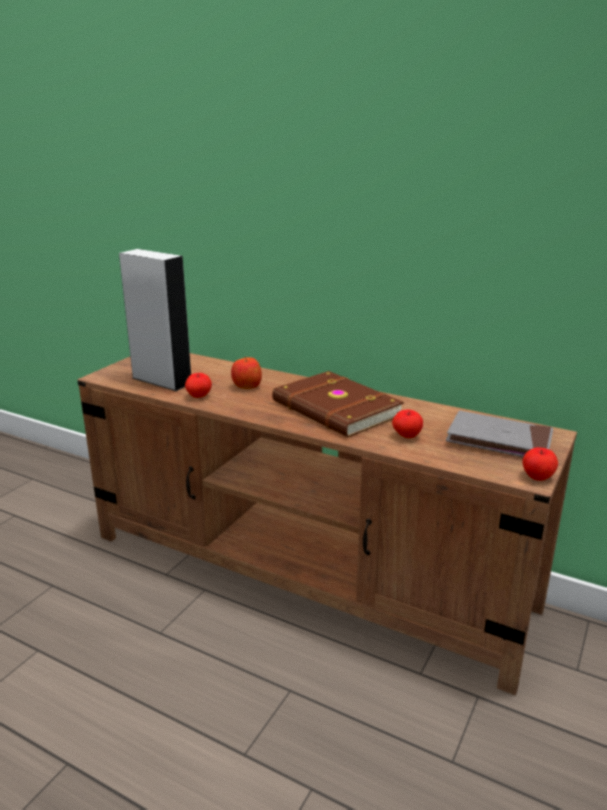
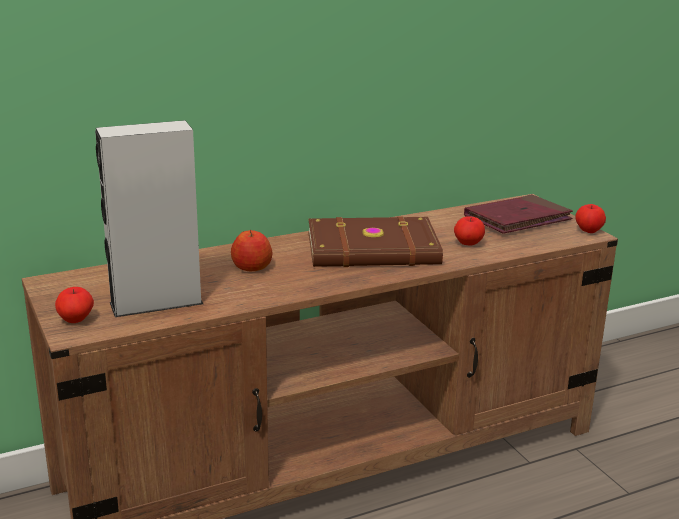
camera: 55 degrees left, 0 degrees up
apple [185,373,212,398] -> apple moved to [55,287,94,323]
grey book [446,411,553,457] -> red book [464,194,573,234]

